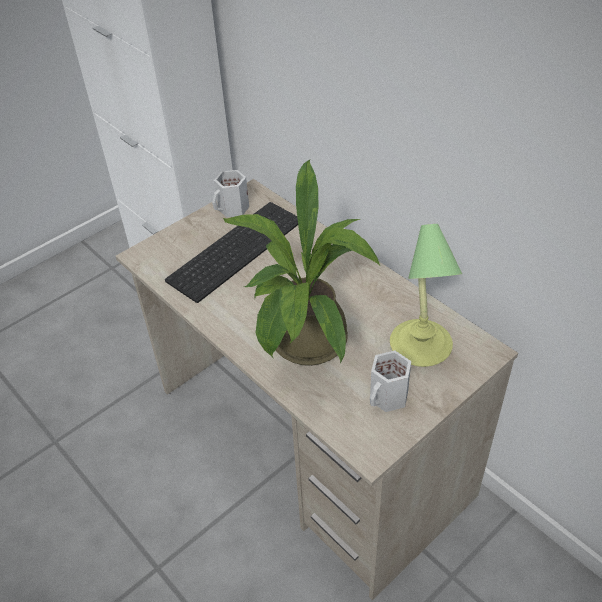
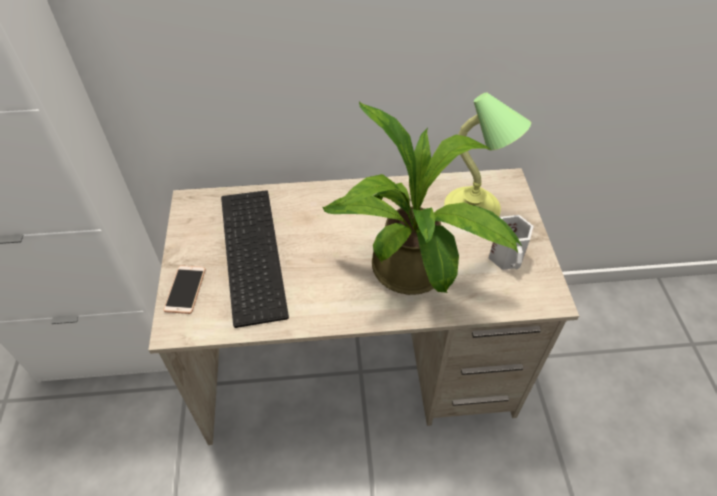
camera: 55 degrees left, 5 degrees up
white mug [212,170,249,218] -> none
none -> phone [164,266,206,314]

